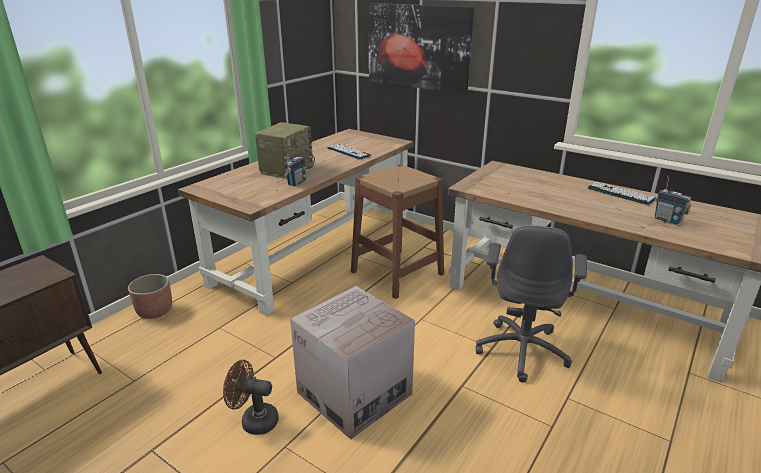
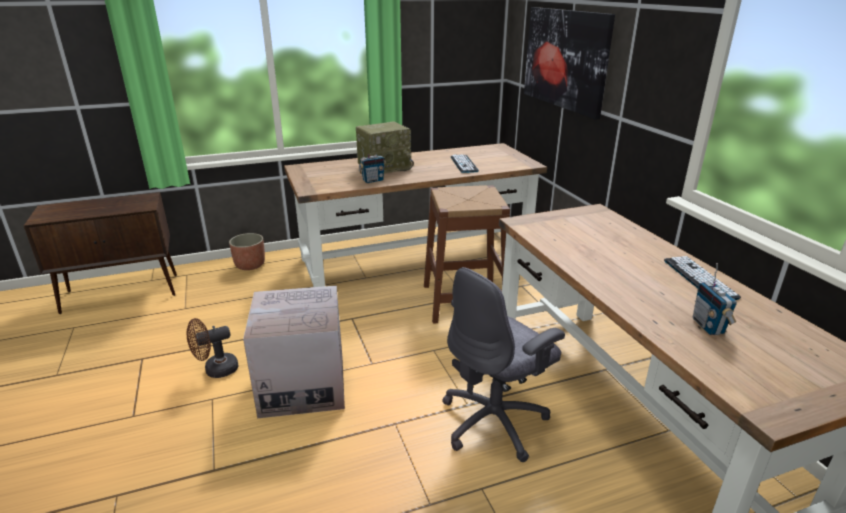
camera: 35 degrees right, 0 degrees up
brown fan [223,360,279,435] -> brown fan turned 75 degrees counterclockwise [187,318,238,378]

